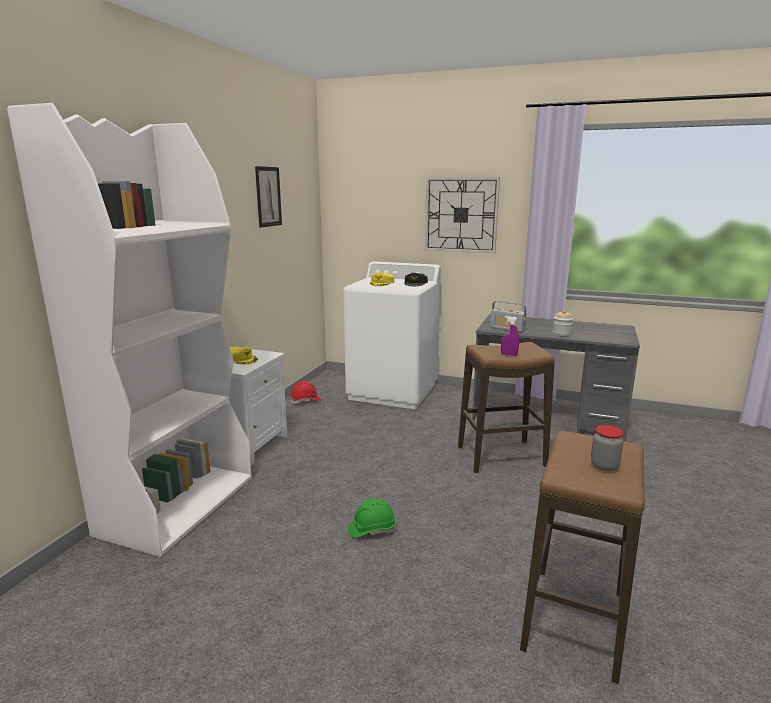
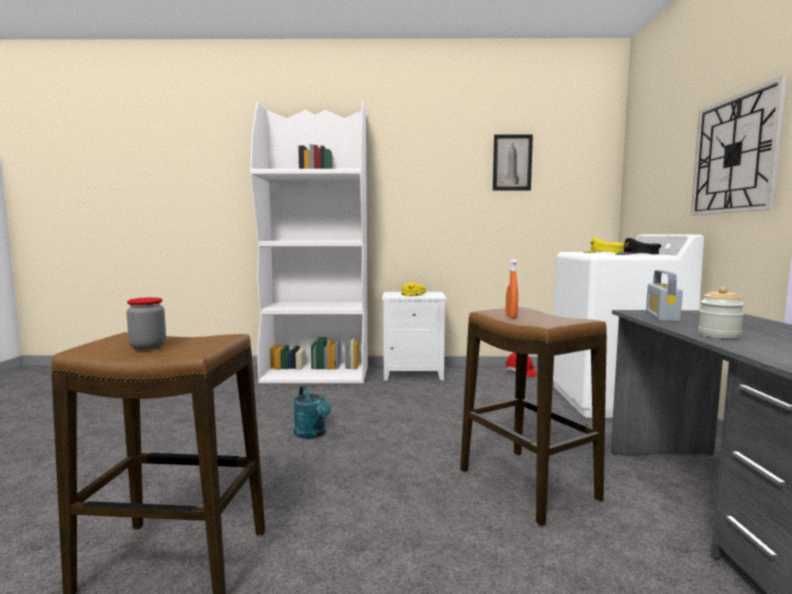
camera: 70 degrees right, 10 degrees down
green hard hat [348,498,396,538] -> turquoise watering can [293,386,331,439]
purple spray bottle [501,316,519,356] -> orange spray bottle [506,258,518,319]

